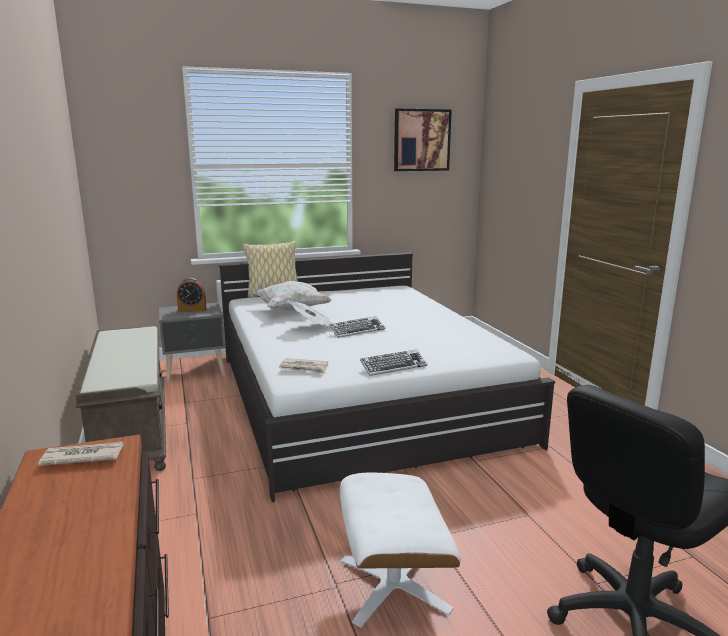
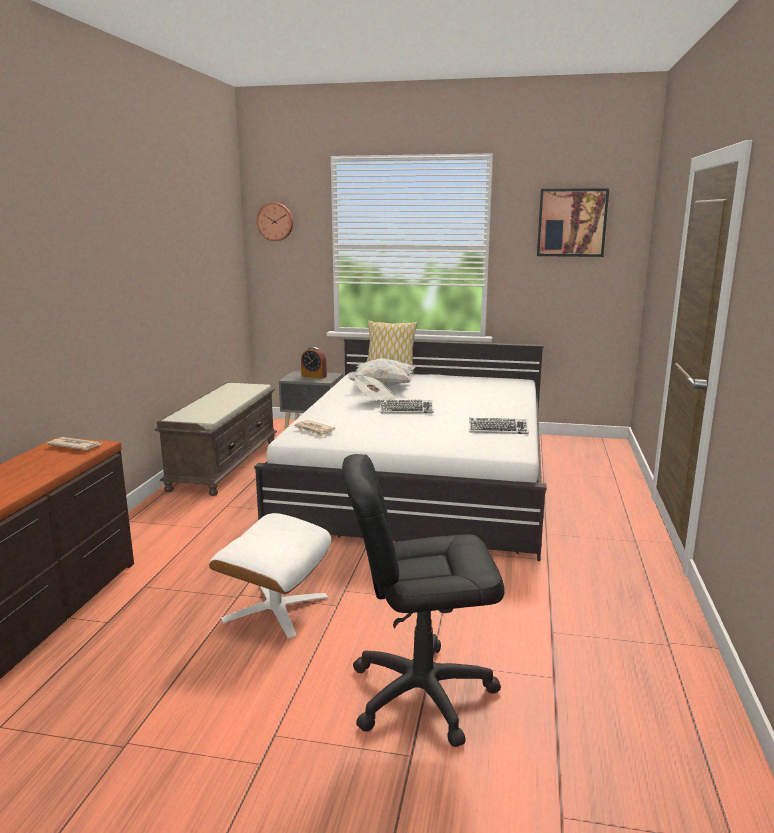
camera: 30 degrees right, 0 degrees up
keyboard [360,349,428,376] -> keyboard moved to [470,418,529,434]
none -> wall clock [256,203,293,241]

